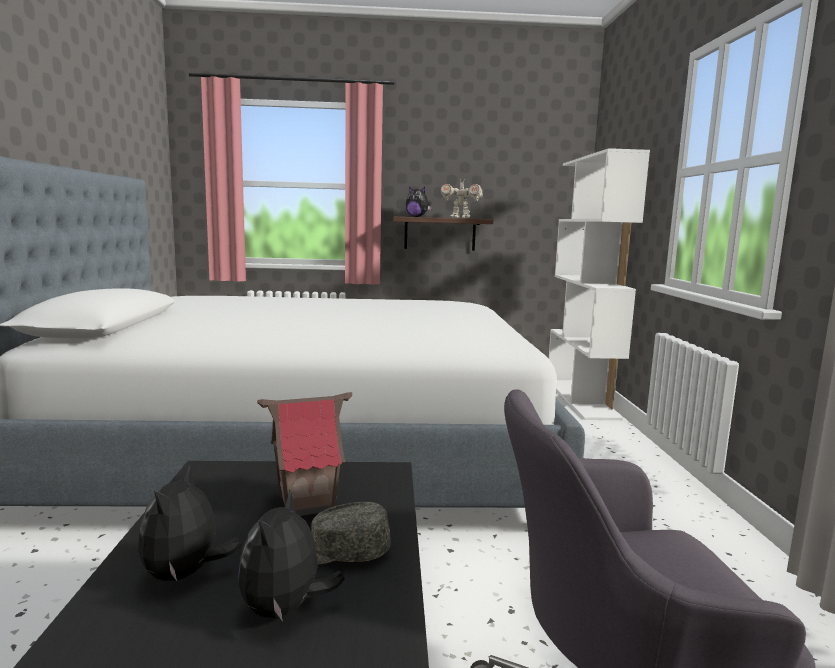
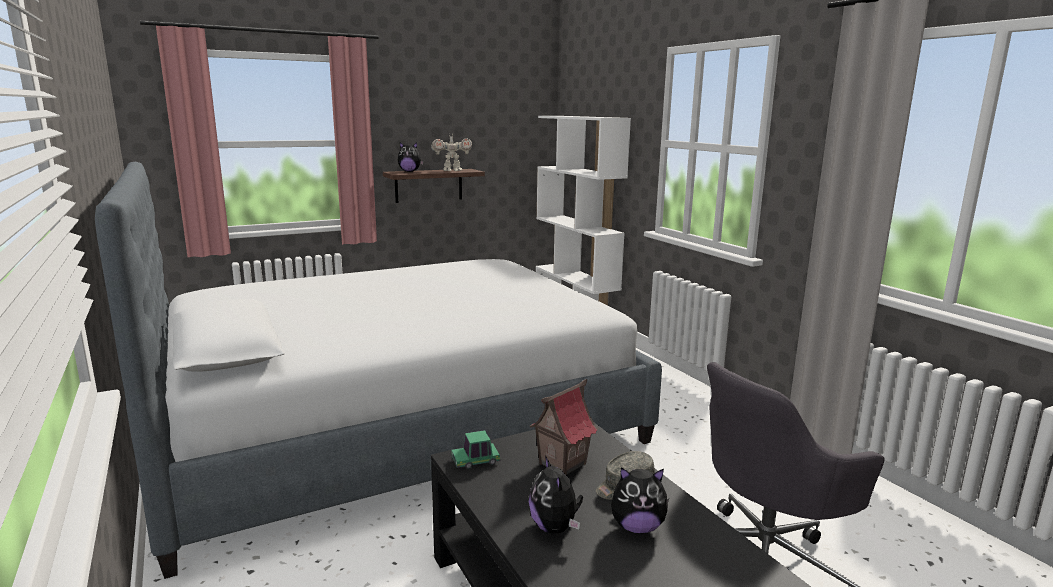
camera: 25 degrees left, 5 degrees up
plush toy [239,489,345,621] -> plush toy turned 75 degrees counterclockwise [611,467,669,534]
none -> toy car [452,430,501,469]

